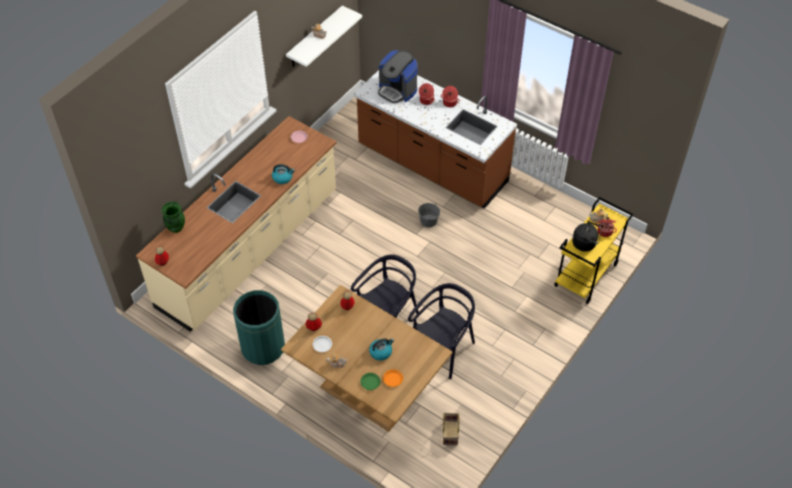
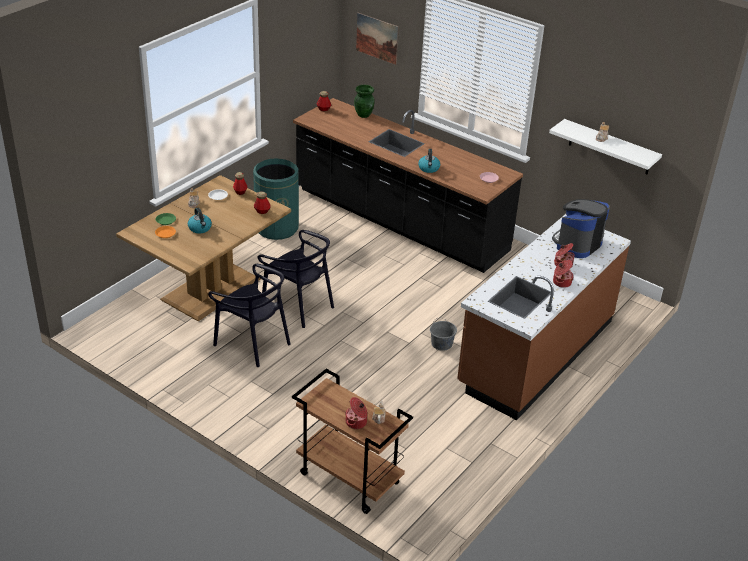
camera: 90 degrees right, 15 degrees down
beige counter [136,116,336,331] -> black counter [293,98,523,273]
basket [443,413,460,446] -> none
yellow cart [554,197,634,304] -> brown cart [292,369,413,514]
black kettle [572,221,602,252] -> none
none -> picture [356,13,399,65]

